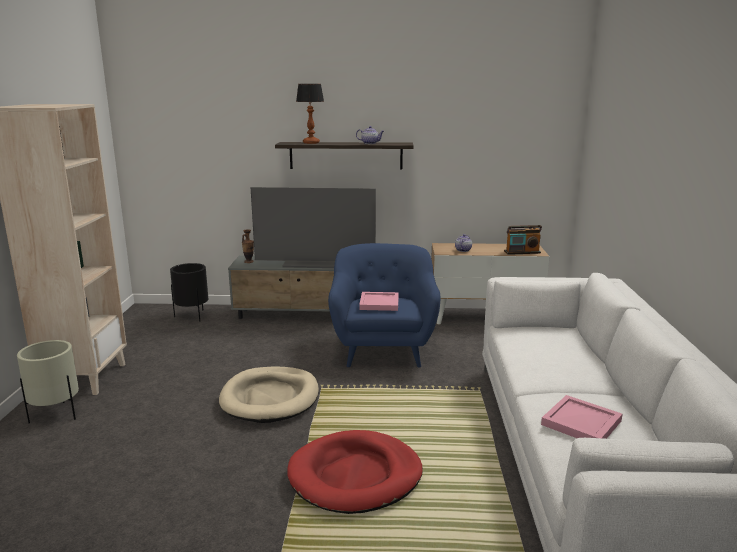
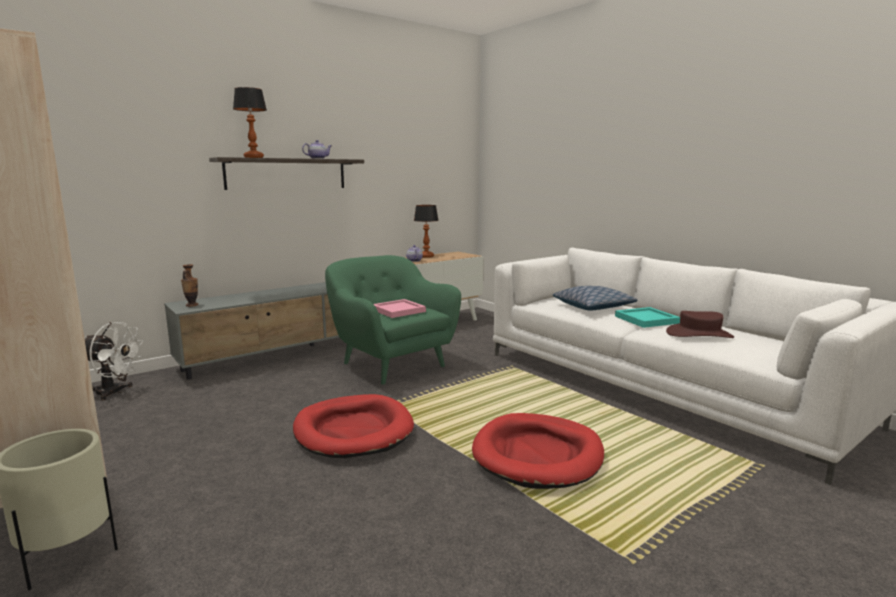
camera: 40 degrees left, 5 degrees down
black planter [170,263,208,321] -> white fan [85,322,144,401]
beige dog bed [219,366,319,423] -> red dog bed [293,394,414,458]
television [251,187,376,268] -> none
blue armchair [328,243,441,368] -> green armchair [325,255,461,384]
radio [504,225,542,255] -> none
pink tray [541,395,622,439] -> brown hat [666,311,734,338]
none -> table lamp [414,205,439,258]
none -> pillow [553,286,638,310]
none -> turquoise tray [615,307,680,328]

